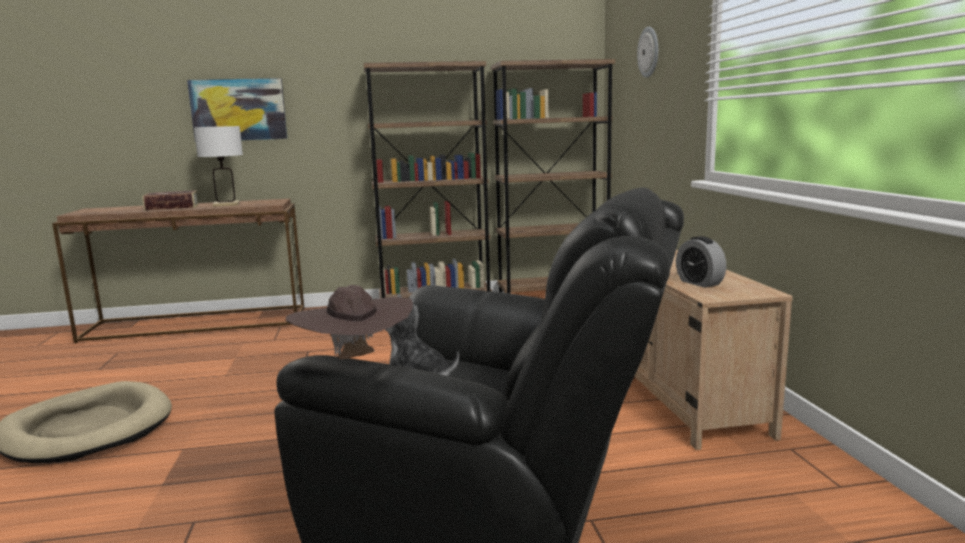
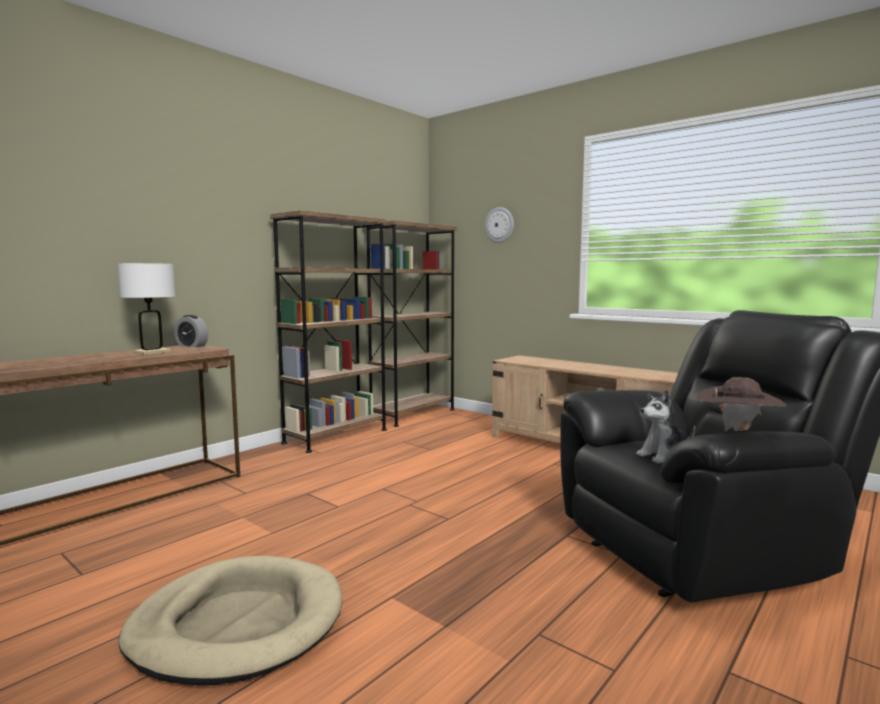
camera: 40 degrees left, 5 degrees down
book [142,190,199,211] -> none
picture [187,78,287,142] -> none
alarm clock [676,236,726,288] -> alarm clock moved to [174,315,208,347]

